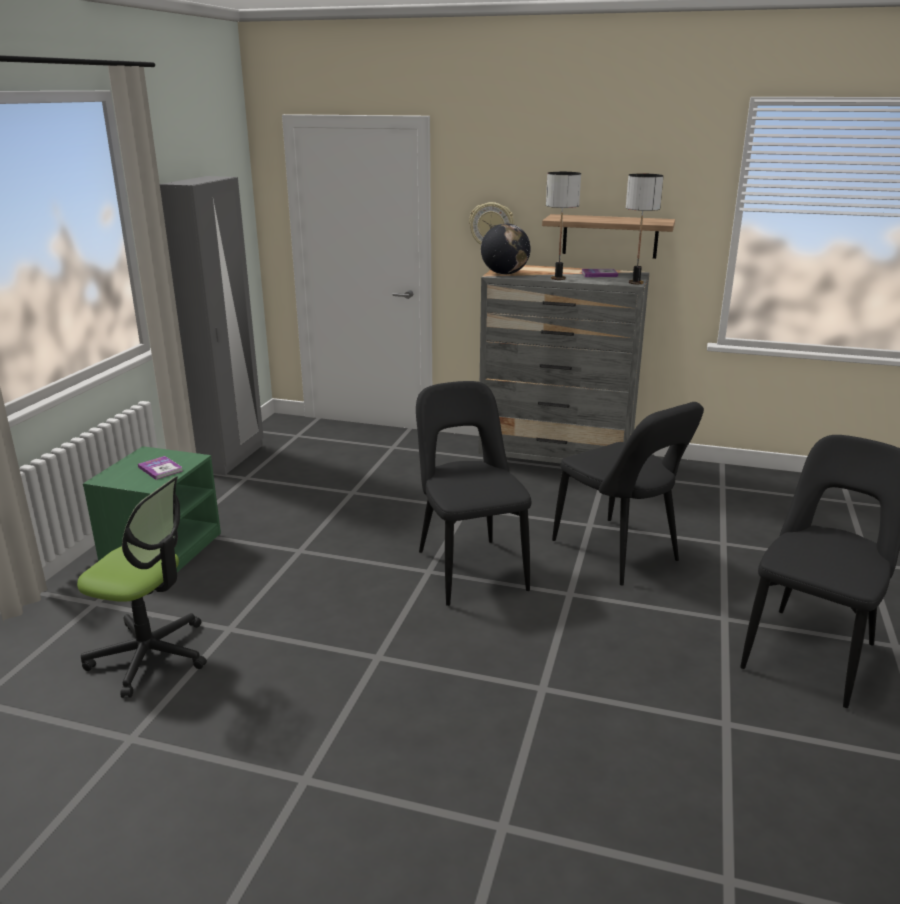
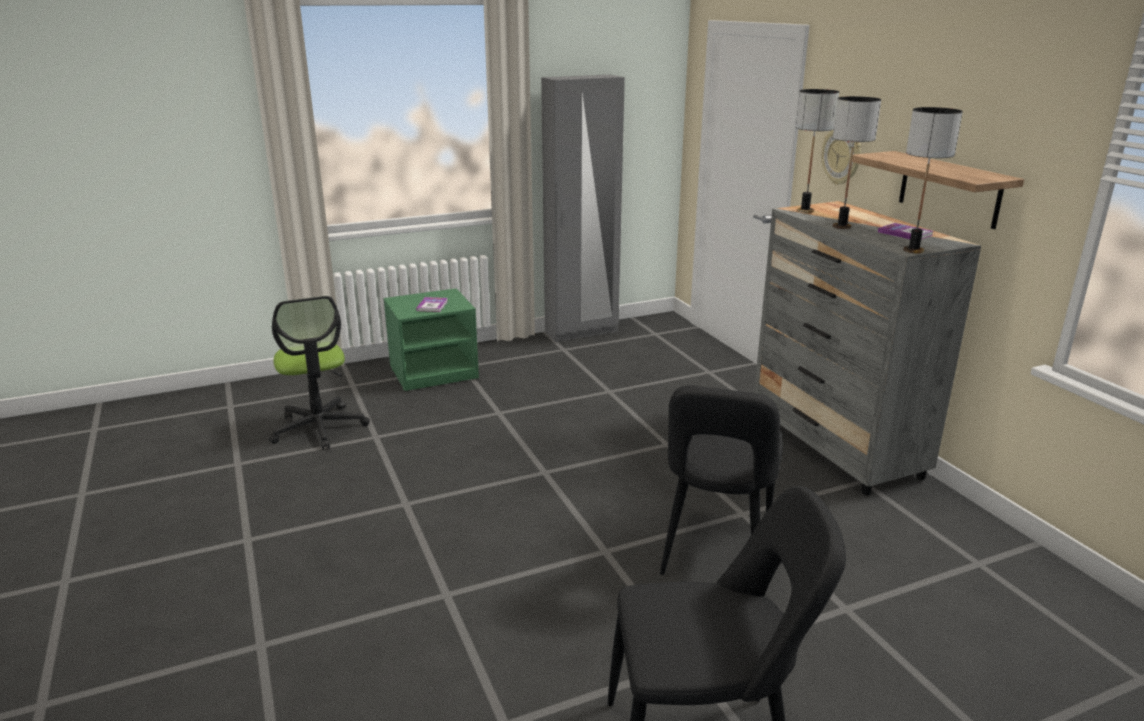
camera: 50 degrees right, 0 degrees up
black chair [416,381,531,606] -> none
globe [481,223,531,274] -> table lamp [795,89,839,213]

